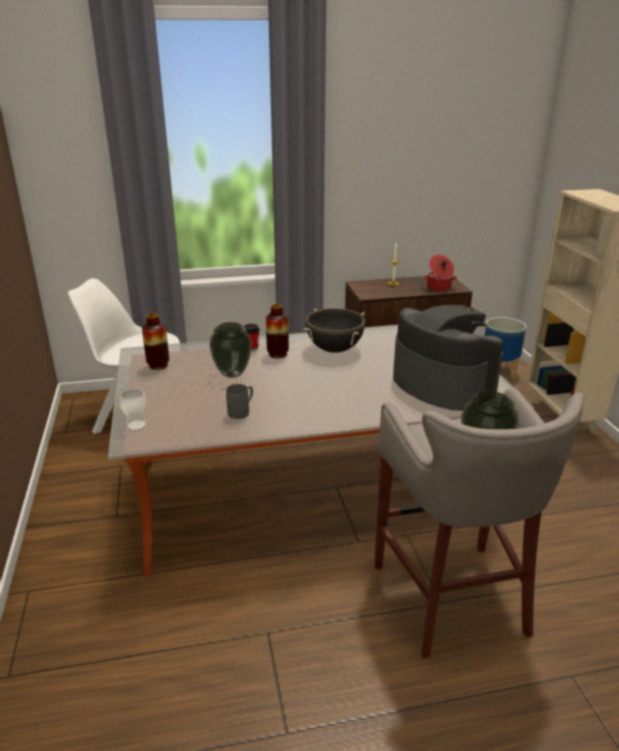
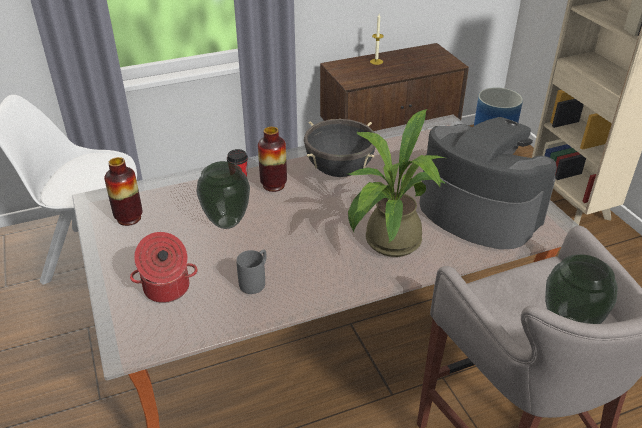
camera: 10 degrees left, 10 degrees up
cup [119,388,147,431] -> none
cooking pot [423,255,457,292] -> cooking pot moved to [130,232,198,303]
none -> potted plant [348,109,446,257]

